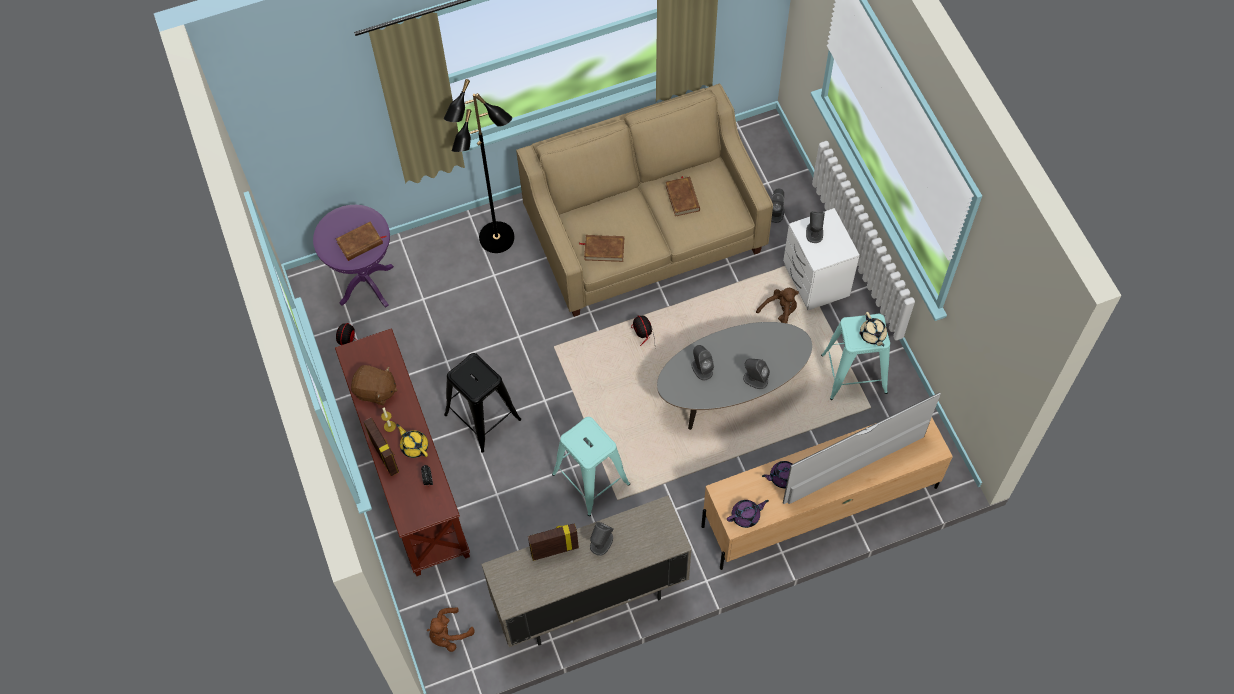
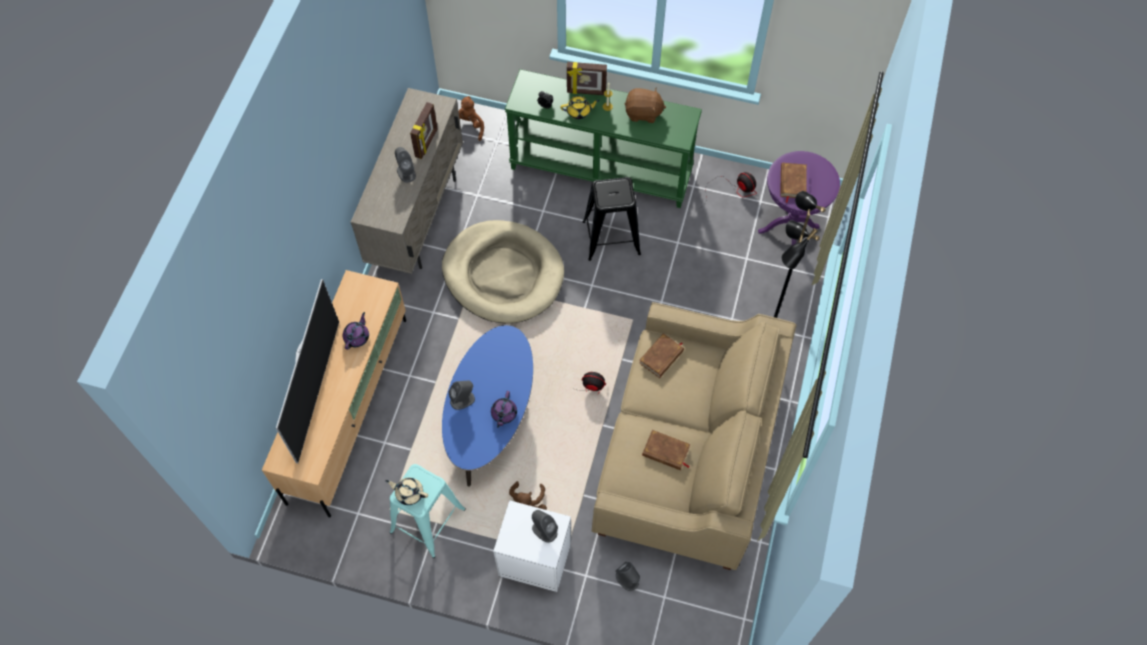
camera: 125 degrees right, 0 degrees up
brown console table [335,328,470,576] -> green console table [505,69,702,208]
brown plush toy [351,365,398,405] -> brown plush toy turned 135 degrees counterclockwise [625,87,666,123]
turquoise stool [552,417,630,516] -> beige dog bed [442,220,564,323]
grey coffee table [657,322,812,430] -> blue coffee table [442,325,533,487]
grey speaker [692,345,714,381] -> none
purple teapot [727,500,769,528] -> purple teapot moved to [491,391,517,428]

